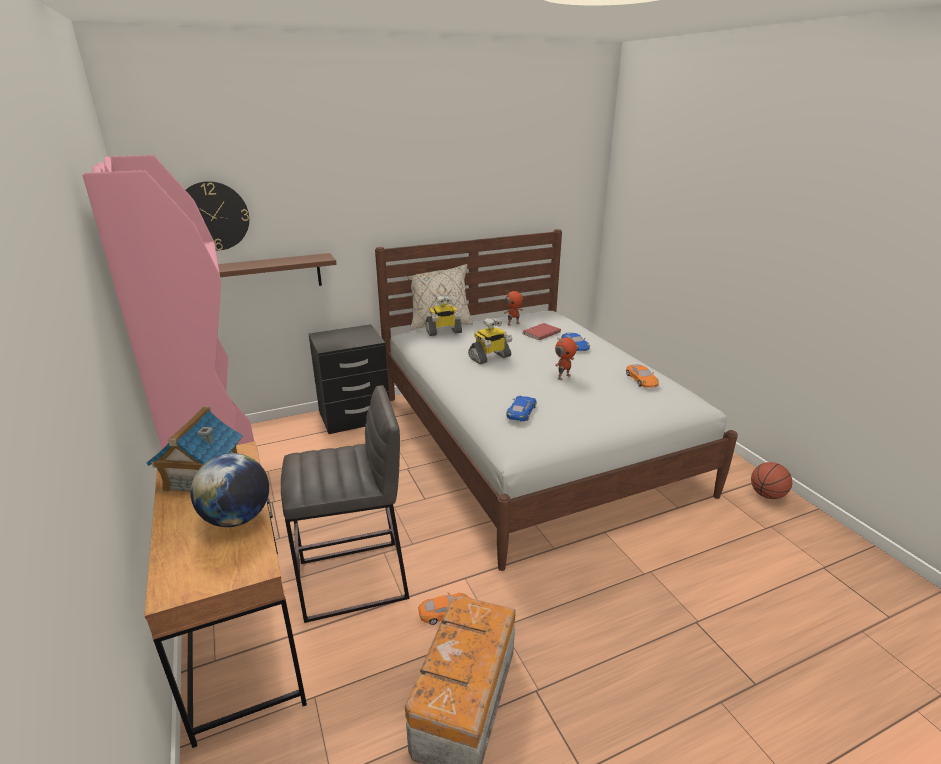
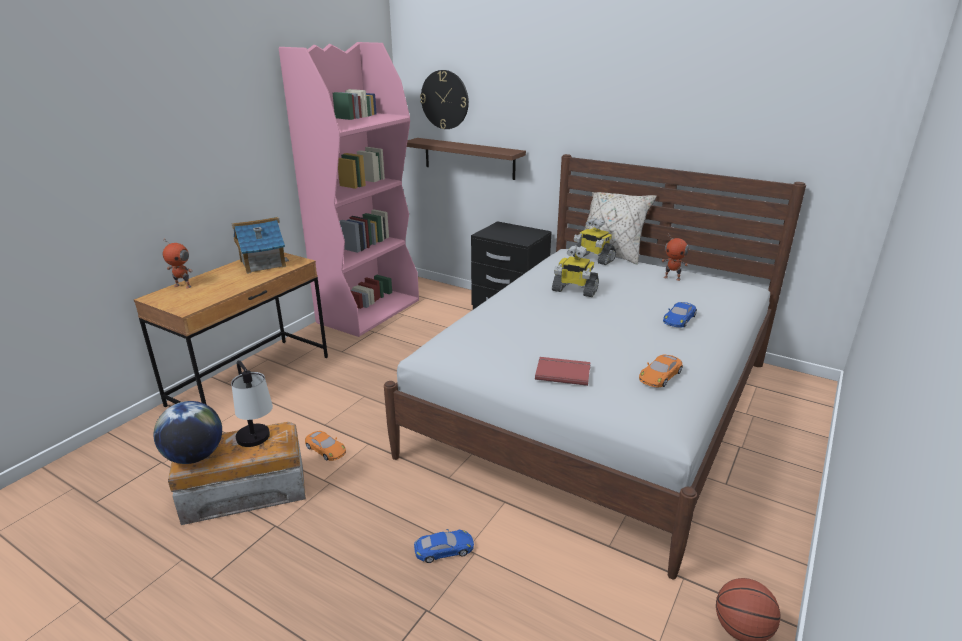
camera: 55 degrees right, 0 degrees up
globe [191,453,269,527] -> globe moved to [154,401,222,464]
grey stool [281,385,410,623] -> none
blue toy car [506,396,537,422] -> blue toy car moved to [414,529,474,563]
red book [523,323,561,340] -> red book moved to [535,357,591,386]
toy robot [555,337,577,380] -> toy robot moved to [162,238,193,288]
none -> table lamp [231,360,273,447]

